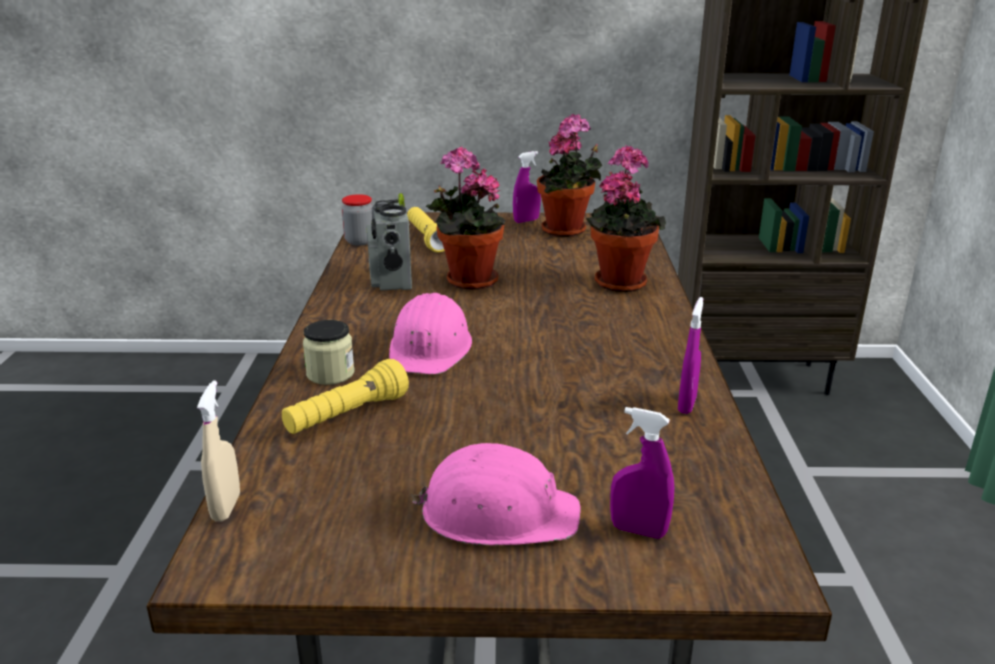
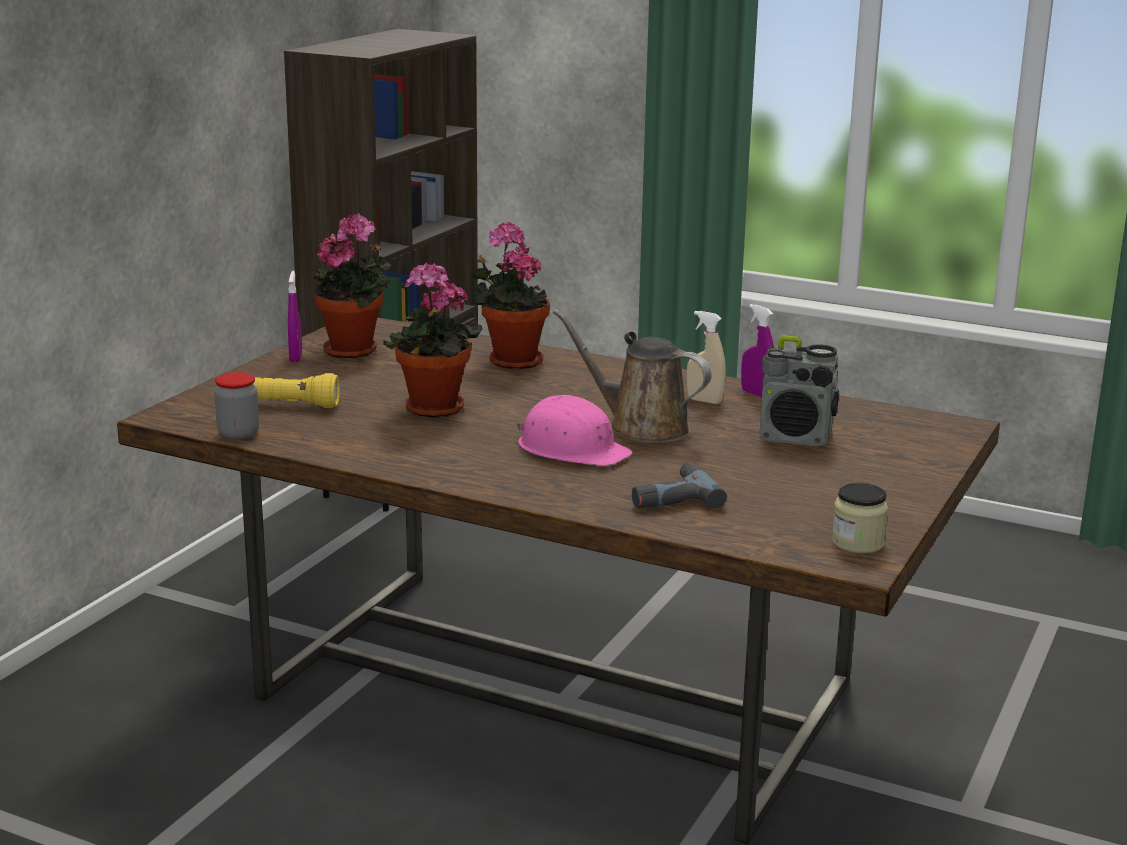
camera: 65 degrees left, 5 degrees down
beige spray bottle [197,380,240,522] -> beige spray bottle moved to [687,311,726,404]
yellow flashlight [282,359,409,434] -> power drill [632,462,727,508]
jar [303,320,354,385] -> jar moved to [831,483,888,554]
radio [367,193,412,291] -> radio moved to [759,336,839,446]
pink hard hat [411,443,580,545] -> none
purple spray bottle [610,407,674,539] -> none
none -> brown watering can [553,309,712,443]

